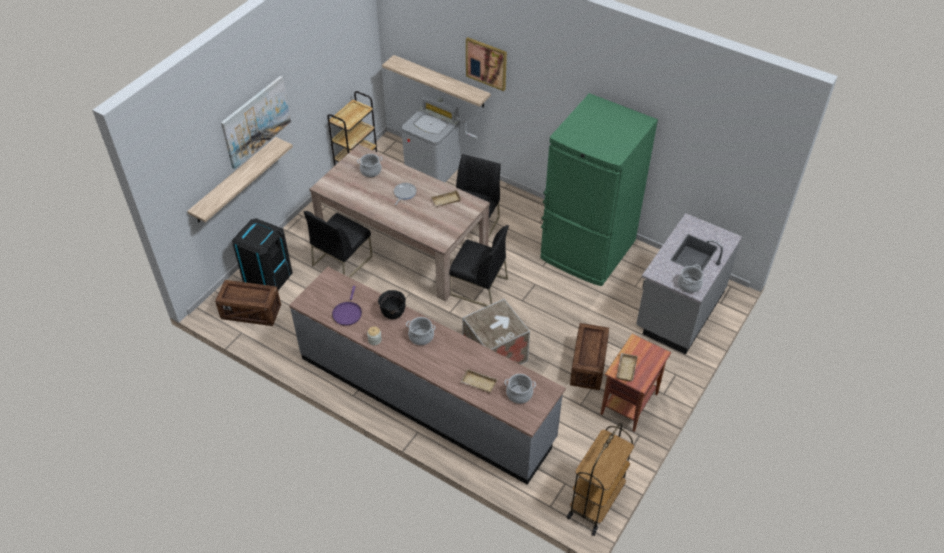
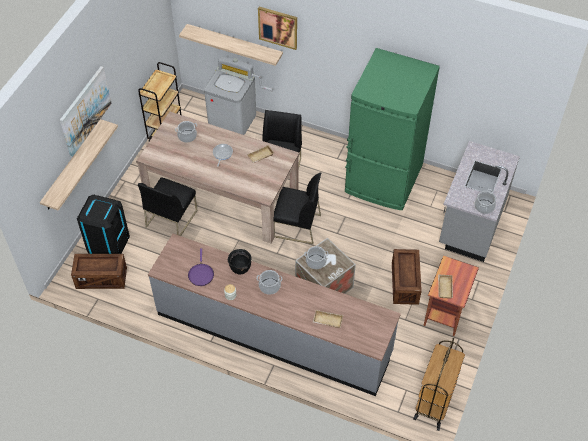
camera: 10 degrees left, 5 degrees up
cooking pot [504,374,536,404] -> cooking pot moved to [304,246,329,269]

